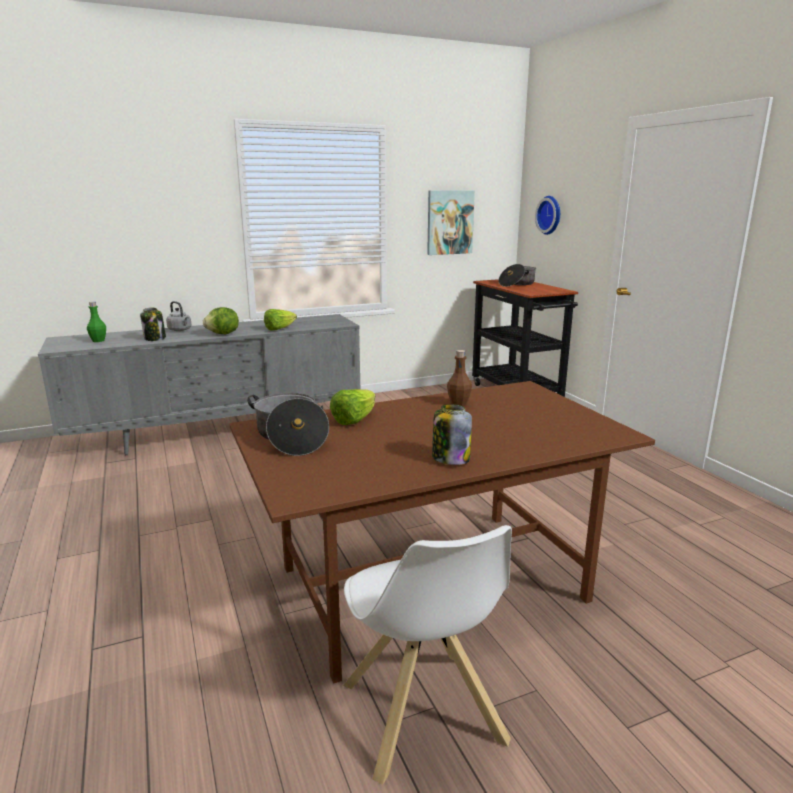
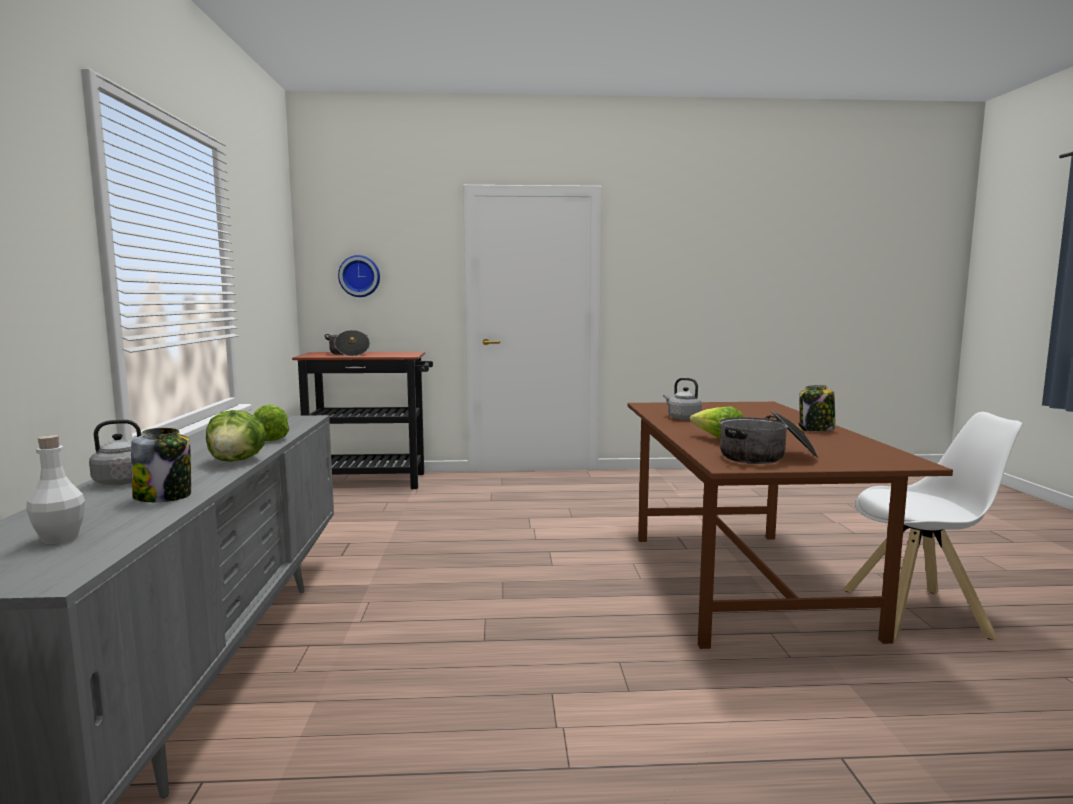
camera: 70 degrees left, 10 degrees down
green bottle [87,302,106,342] -> white bottle [26,435,85,544]
picture [427,191,475,255] -> none
brown bottle [447,350,472,406] -> grey kettle [663,378,702,420]

